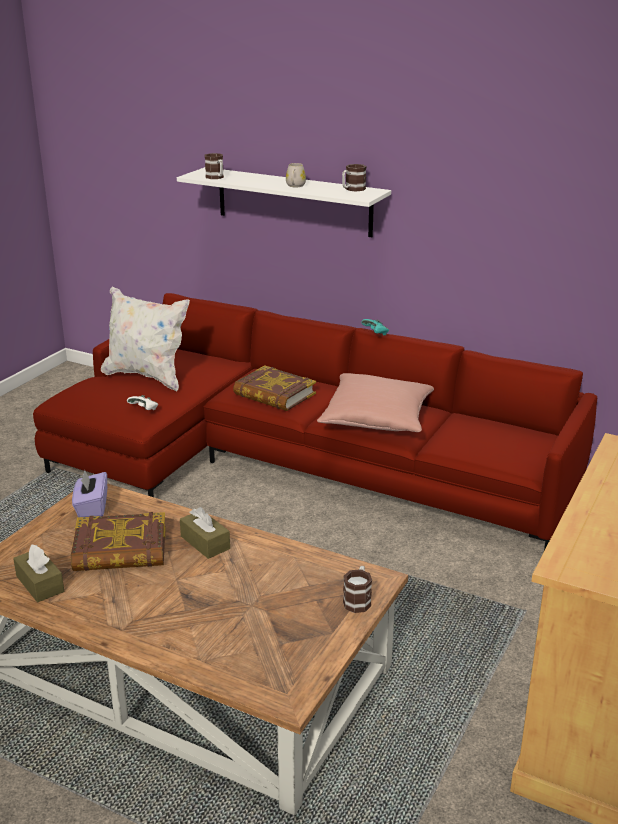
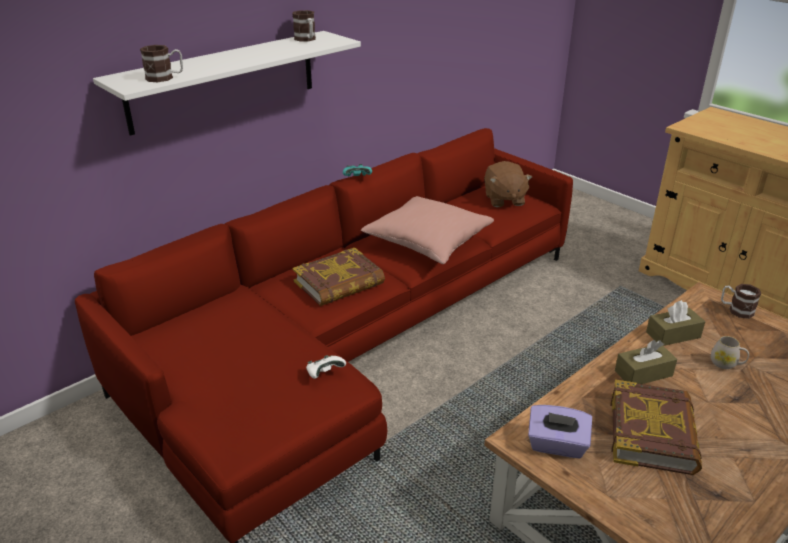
camera: 70 degrees left, 5 degrees up
brown tissue box [13,544,64,602] -> brown tissue box moved to [646,300,705,346]
white pillow [101,287,190,391] -> none
white mug [286,163,306,187] -> white mug moved to [711,336,749,369]
none -> brown plush toy [484,161,532,207]

